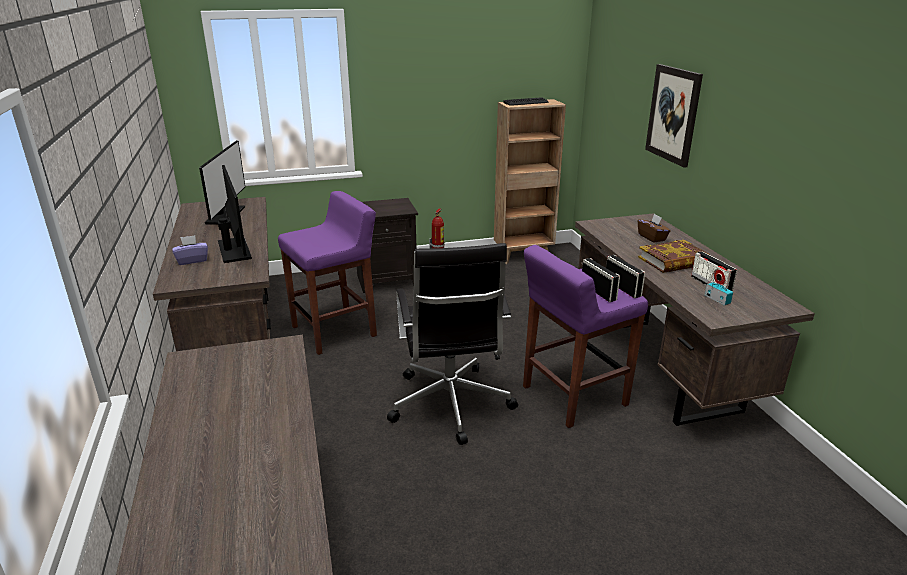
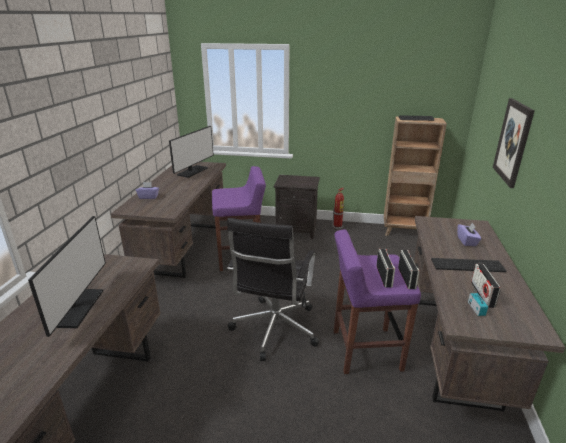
camera: 25 degrees right, 0 degrees up
monitor [217,165,252,263] -> monitor moved to [28,216,106,337]
brown tissue box [638,214,671,243] -> purple tissue box [457,223,481,246]
book [638,240,710,273] -> keyboard [431,258,506,272]

